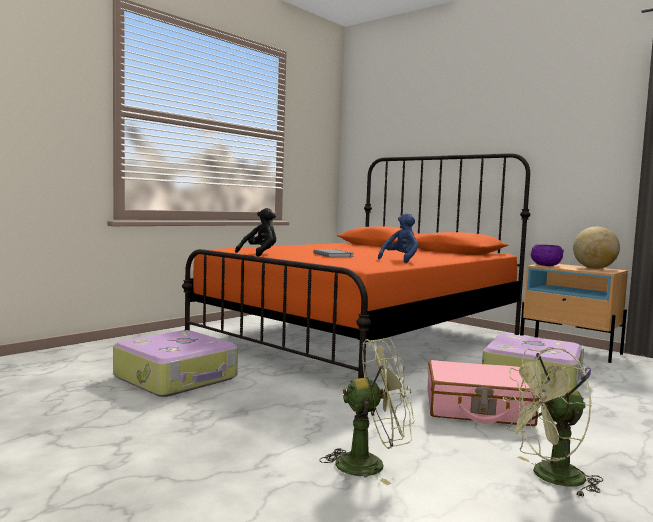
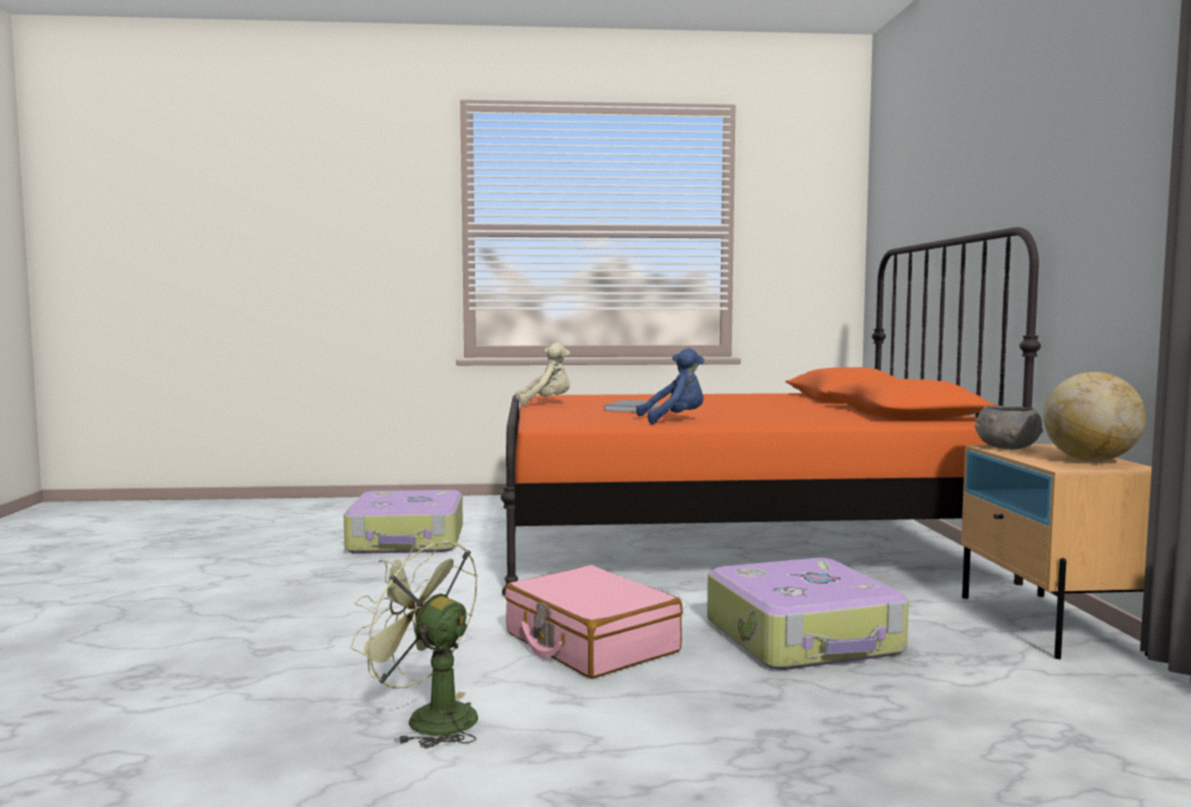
camera: 45 degrees right, 0 degrees up
black plush toy [235,208,276,257] -> beige plush toy [515,343,570,406]
green fan [320,338,415,485] -> none
purple bowl [531,244,564,266] -> grey bowl [975,406,1043,449]

